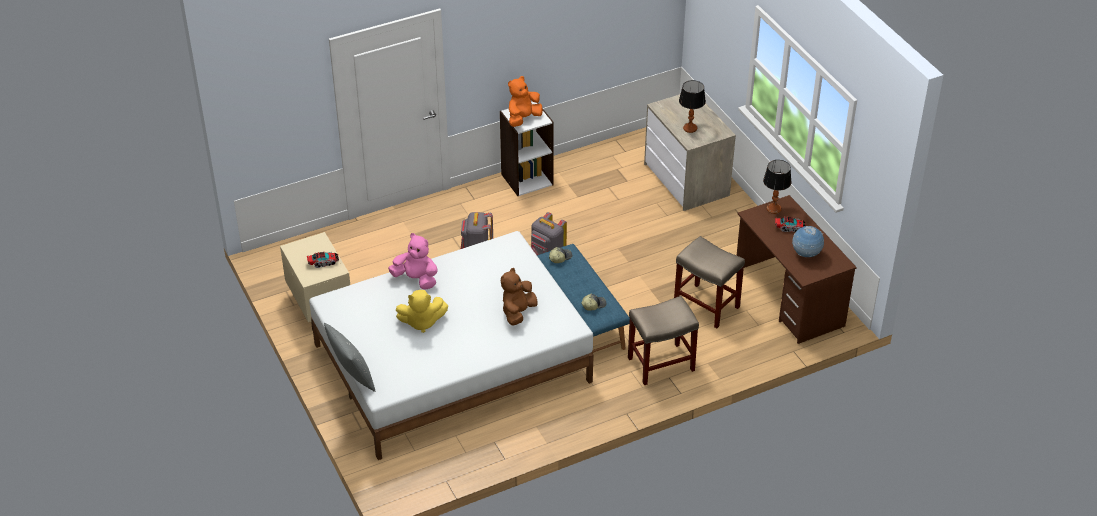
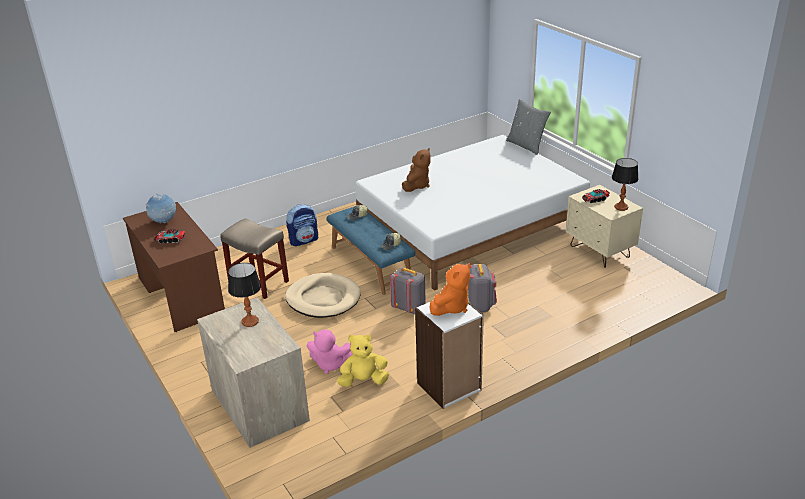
camera: 175 degrees right, 10 degrees down
pink plush toy [388,233,438,289] -> pink plush toy moved to [307,329,353,374]
yellow plush toy [396,290,448,333] -> yellow plush toy moved to [337,334,389,387]
beige stool [628,296,699,385] -> backpack [286,204,318,246]
table lamp [763,160,792,214] -> table lamp moved to [612,158,638,211]
none -> beige dog bed [285,273,361,318]

